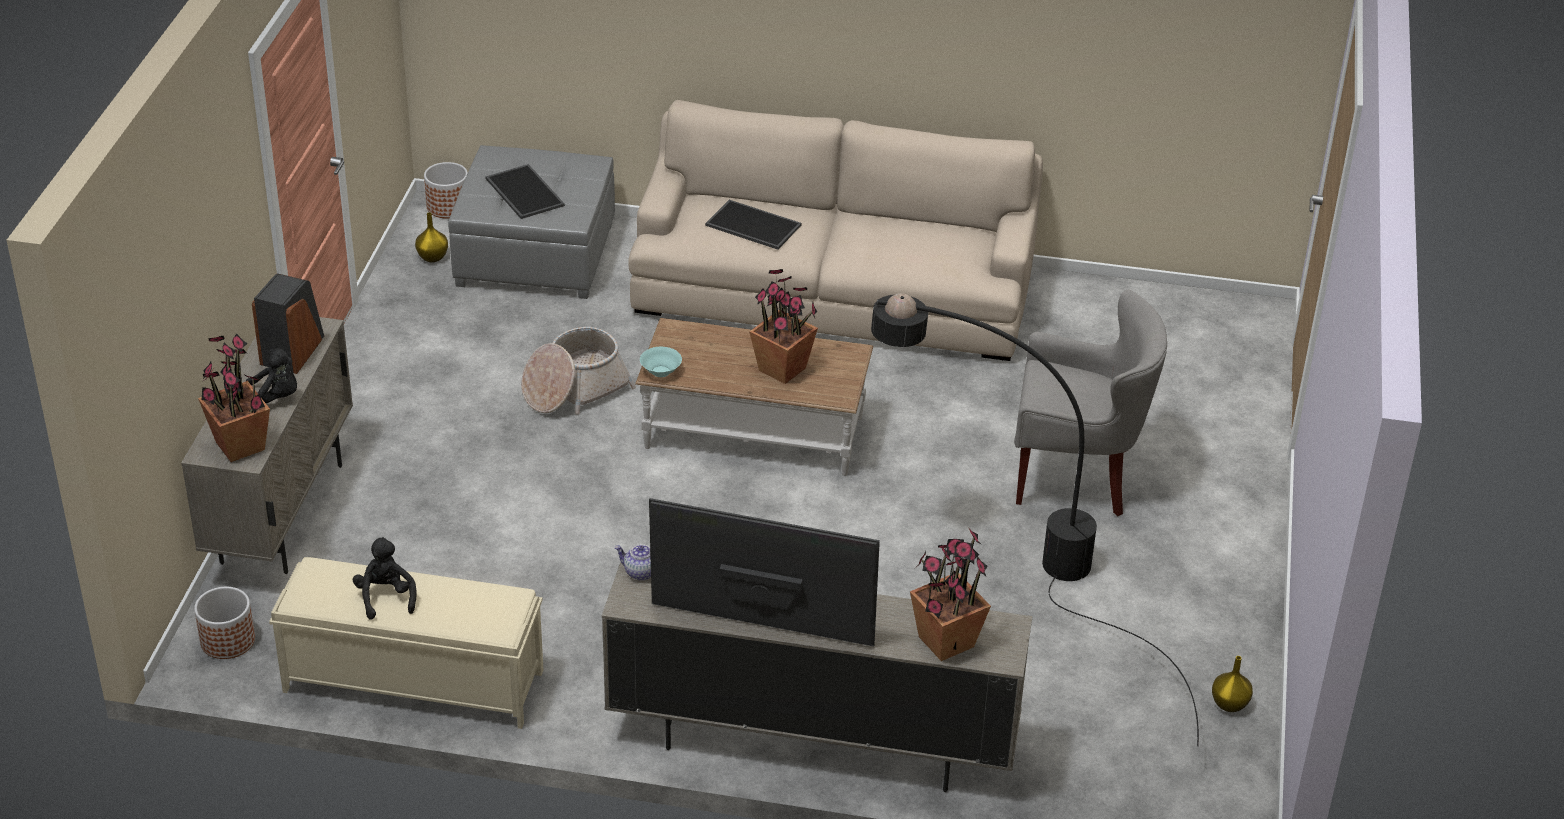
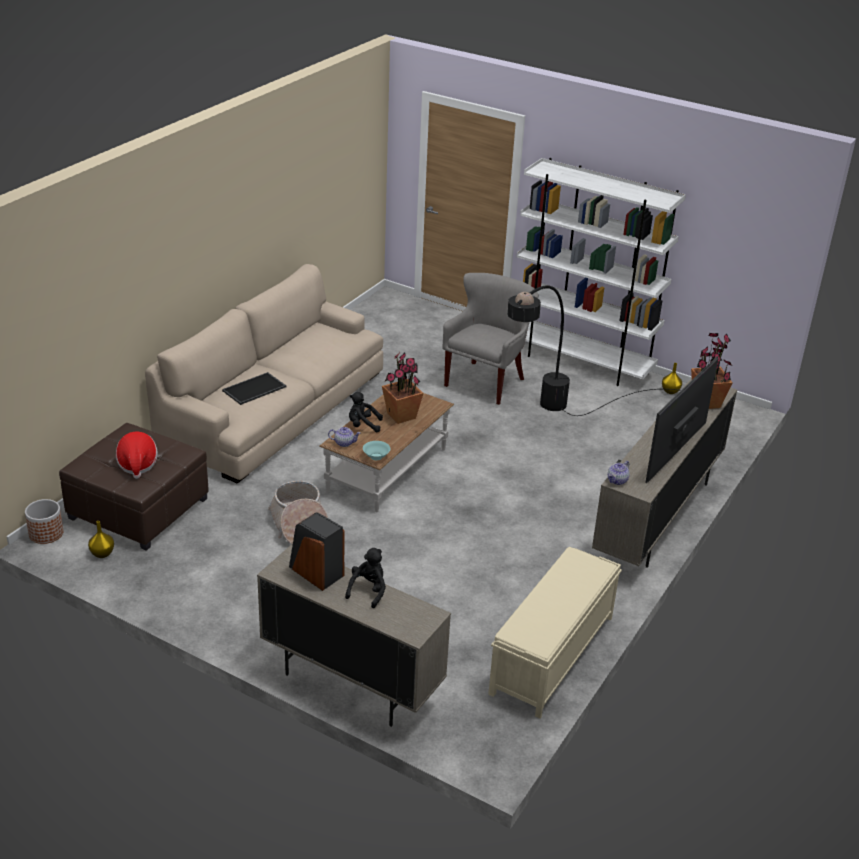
camera: 70 degrees left, 5 degrees down
planter [194,587,255,659] -> none
potted plant [198,334,270,462] -> none
black plush toy [353,537,417,620] -> black plush toy moved to [349,392,383,432]
grey ottoman [448,145,615,299] -> brown ottoman [59,423,208,551]
tray [486,164,565,219] -> hat [116,432,158,479]
none -> teapot [328,427,361,447]
none -> white bookcase [517,158,686,386]

